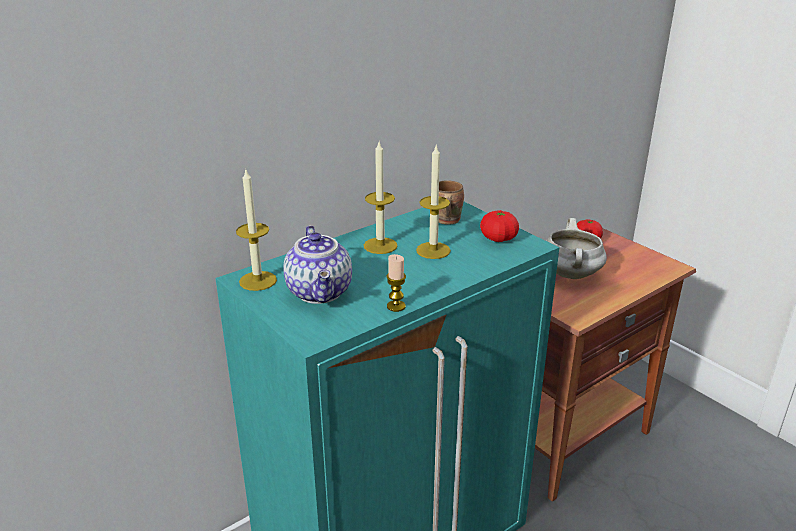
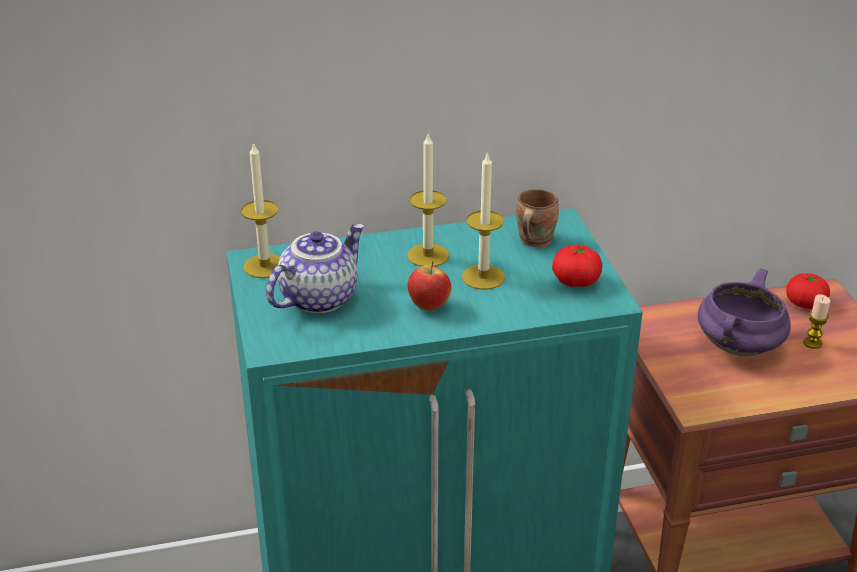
camera: 25 degrees right, 5 degrees up
teapot [283,225,352,304] -> teapot turned 150 degrees counterclockwise [266,223,365,313]
candle [386,254,406,312] -> candle moved to [803,294,830,349]
white cooking pot [546,218,607,279] -> purple cooking pot [698,268,791,356]
none -> apple [407,261,451,311]

